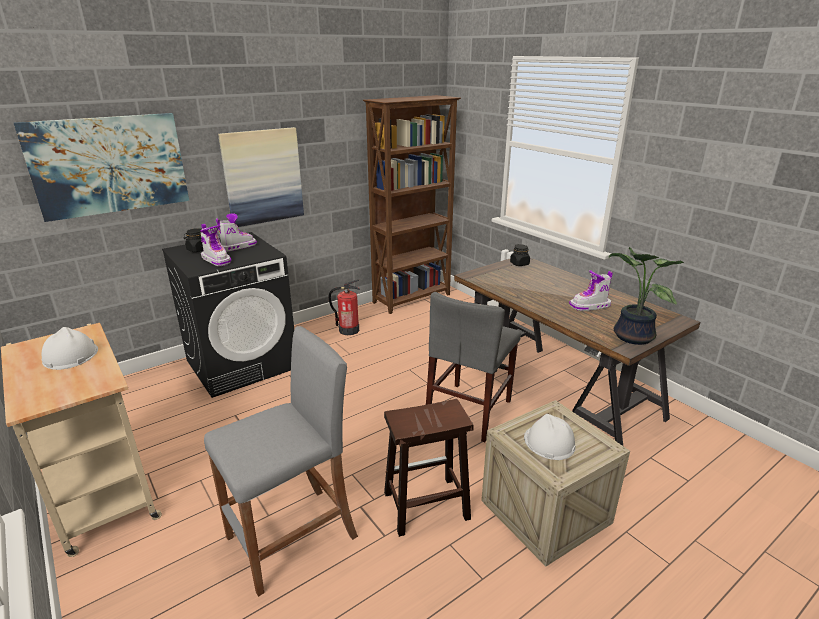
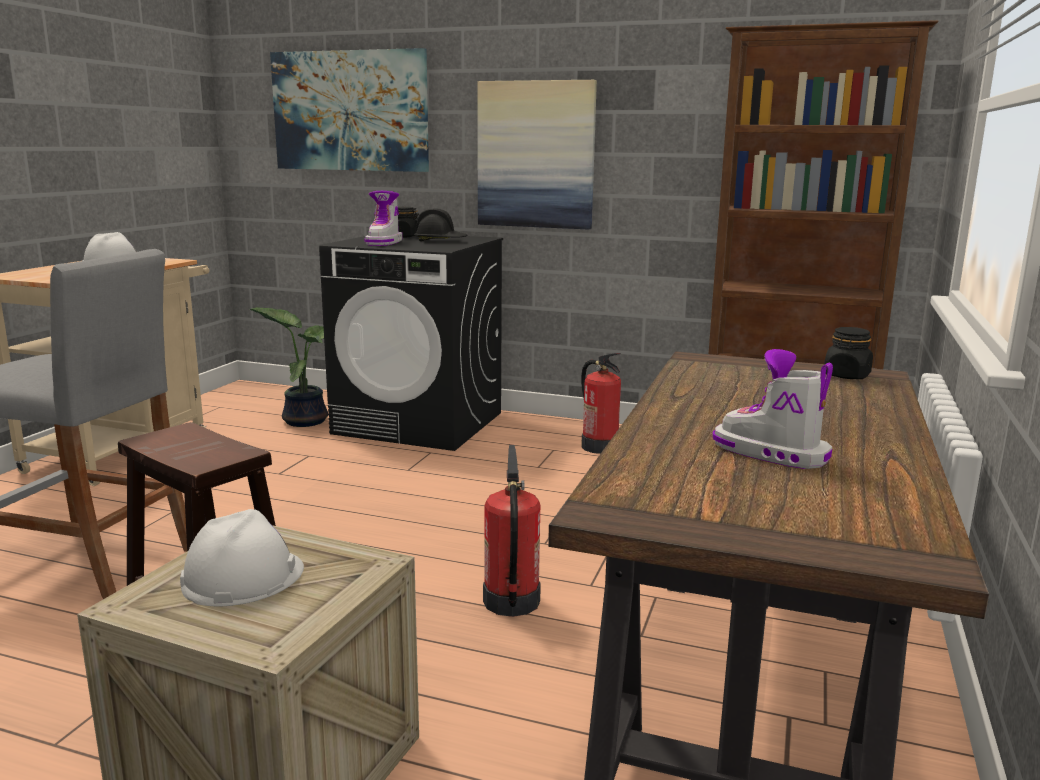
camera: 55 degrees right, 10 degrees down
boot [216,213,257,252] -> black hard hat [414,209,467,241]
grey chair [426,292,521,442] -> fire extinguisher [483,445,541,617]
potted plant [609,247,684,345] -> potted plant moved to [250,307,328,427]

